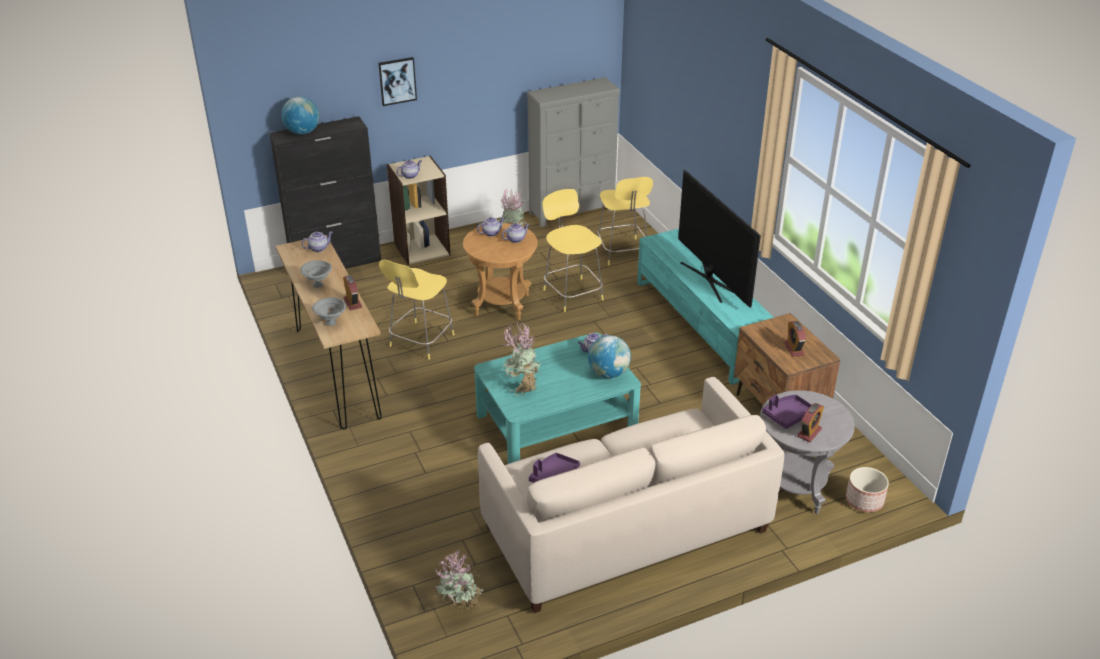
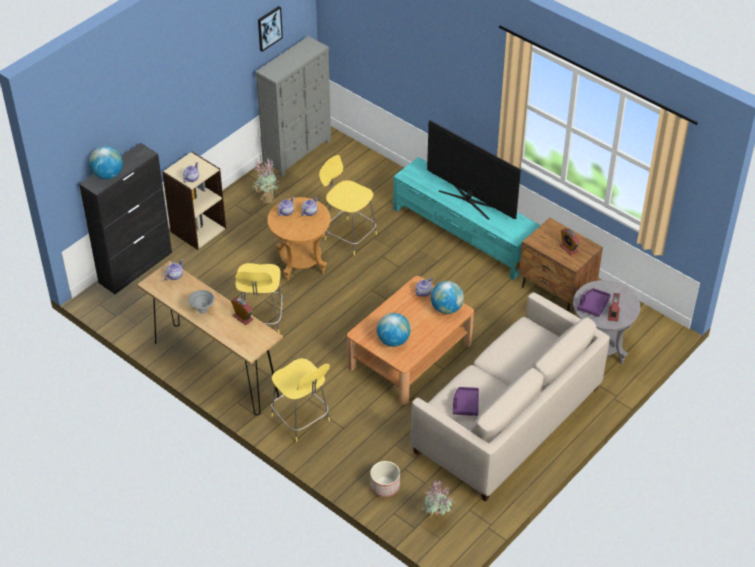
camera: 25 degrees left, 10 degrees up
grey bowl [312,297,346,326] -> none
picture [378,57,417,106] -> picture moved to [258,6,283,52]
turquoise coffee table [474,333,641,464] -> brown coffee table [347,276,474,405]
potted plant [503,323,541,396] -> globe [377,313,411,347]
yellow stool [598,177,653,266] -> yellow stool moved to [271,358,330,442]
planter [846,467,889,512] -> planter moved to [370,461,400,497]

